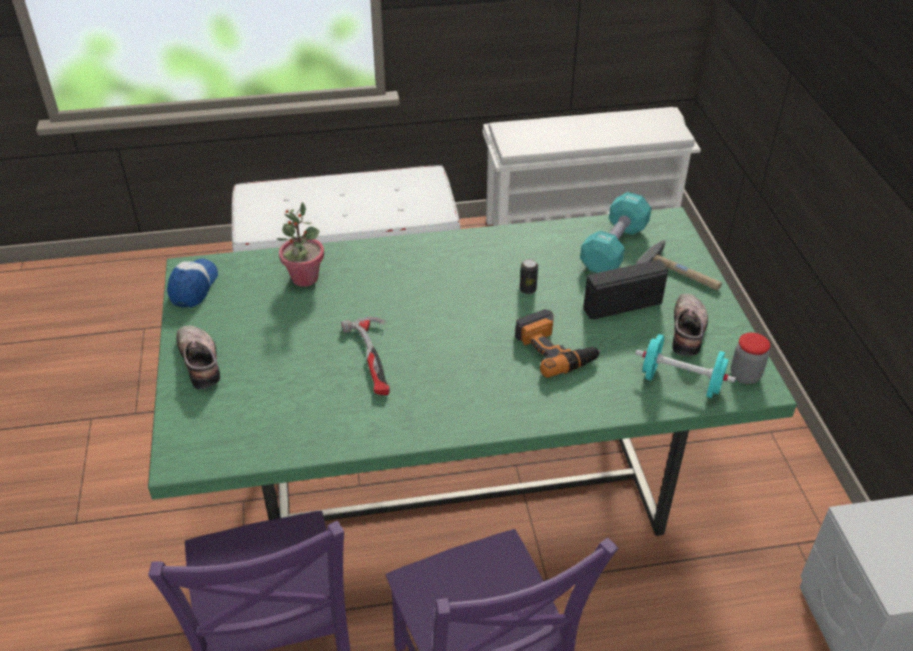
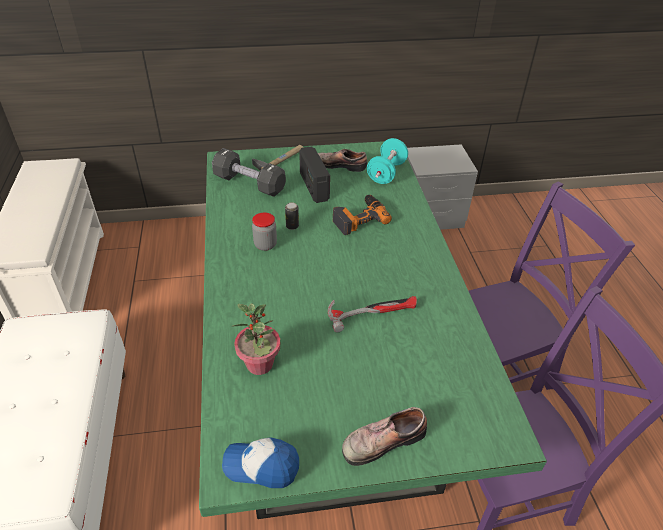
camera: 90 degrees left, 0 degrees up
turquoise dumbbell [580,192,652,273] -> black dumbbell [212,148,286,197]
jar [731,333,770,384] -> jar moved to [252,213,277,251]

